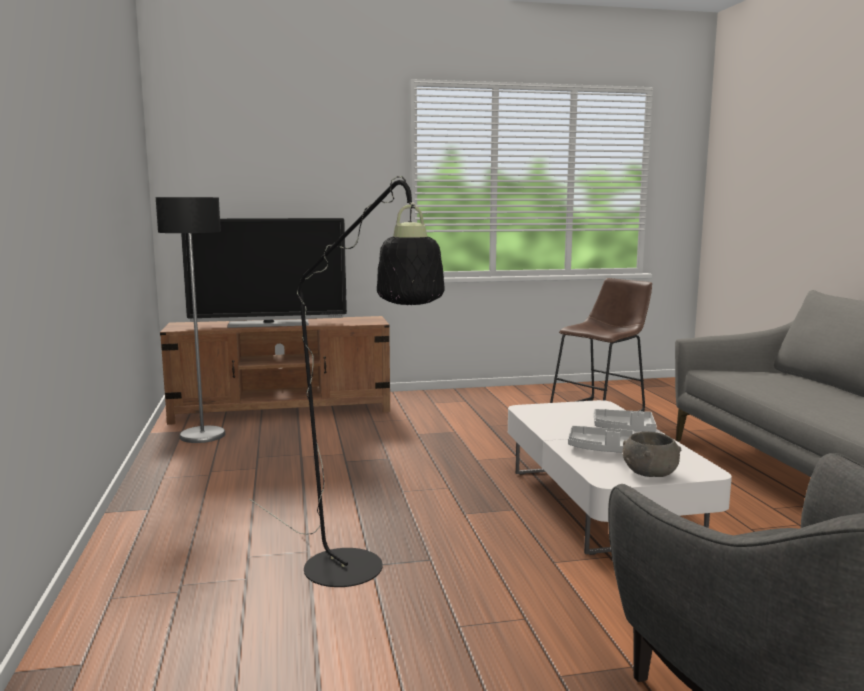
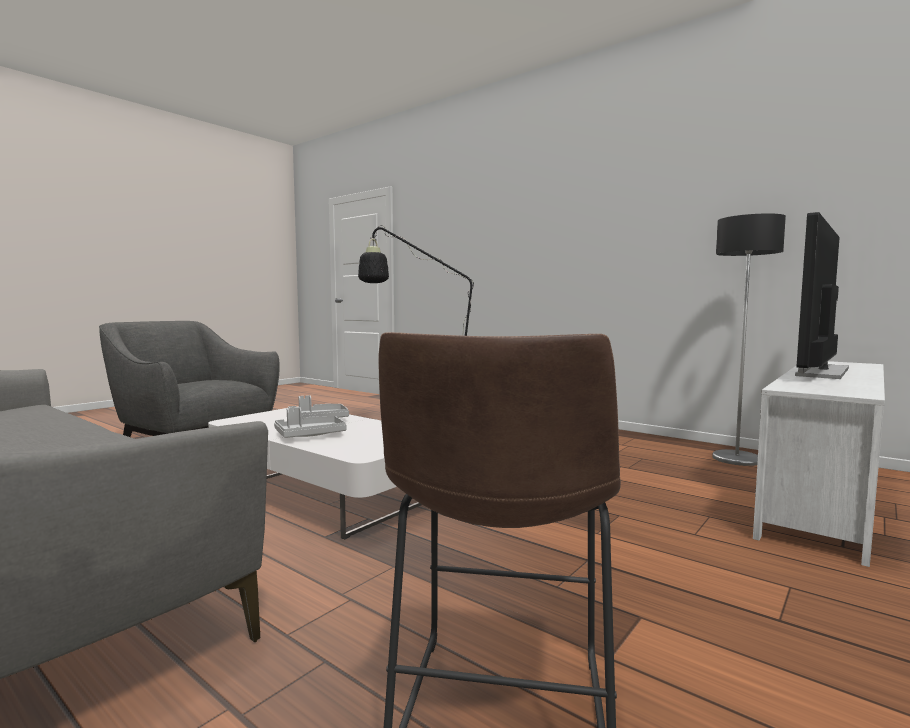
camera: 140 degrees right, 5 degrees down
brown tv stand [160,316,390,425] -> white tv stand [753,361,885,567]
grey bowl [623,432,681,477] -> none

